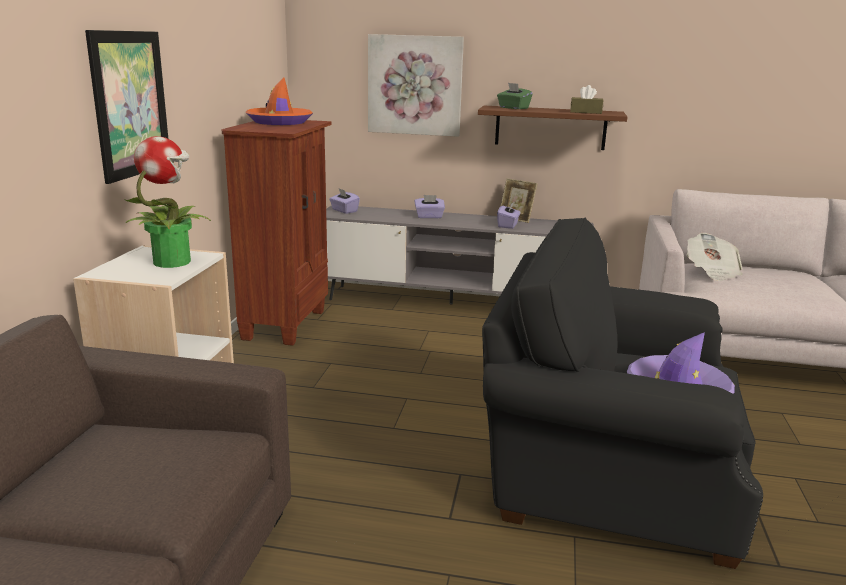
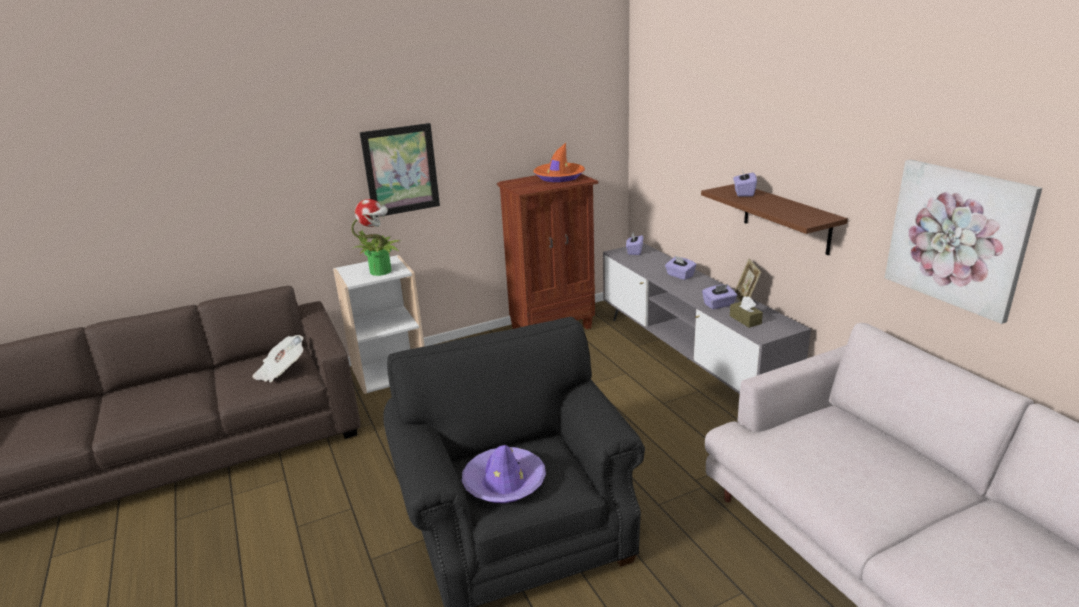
camera: 55 degrees right, 5 degrees up
picture [368,34,464,137] -> picture moved to [885,159,1042,324]
green tissue box [497,83,533,109] -> purple tissue box [733,169,757,196]
brown tissue box [570,85,603,114] -> brown tissue box moved to [730,296,763,328]
newspaper [687,233,743,281] -> newspaper moved to [253,335,304,383]

